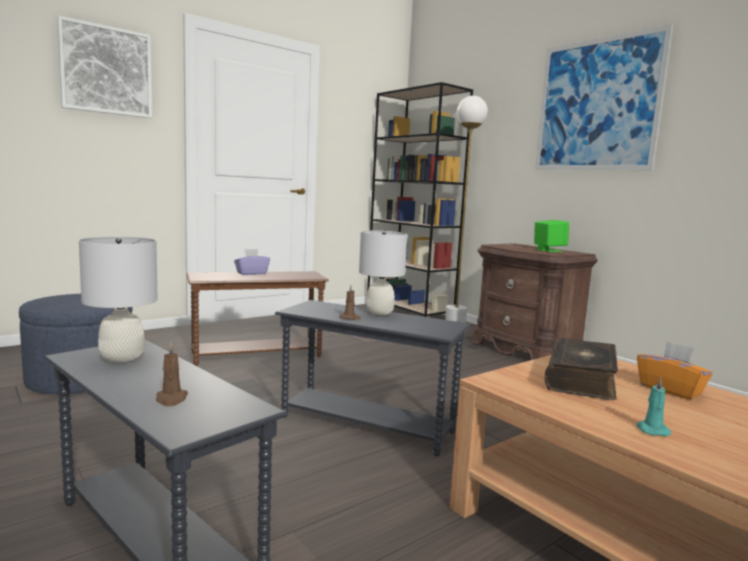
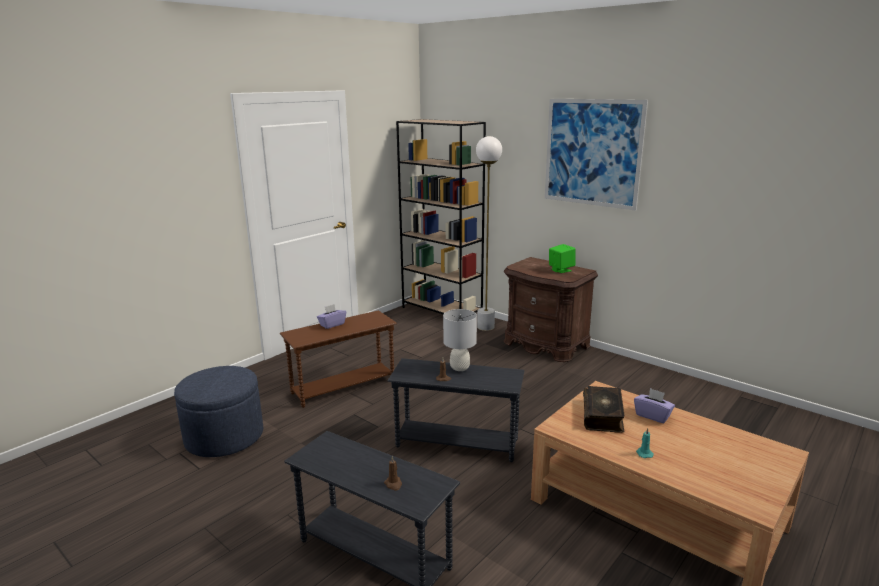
camera: 10 degrees left, 10 degrees up
picture [57,16,152,118] -> none
grey table lamp [79,237,158,363] -> none
orange tissue box [637,341,713,400] -> purple tissue box [634,388,675,423]

